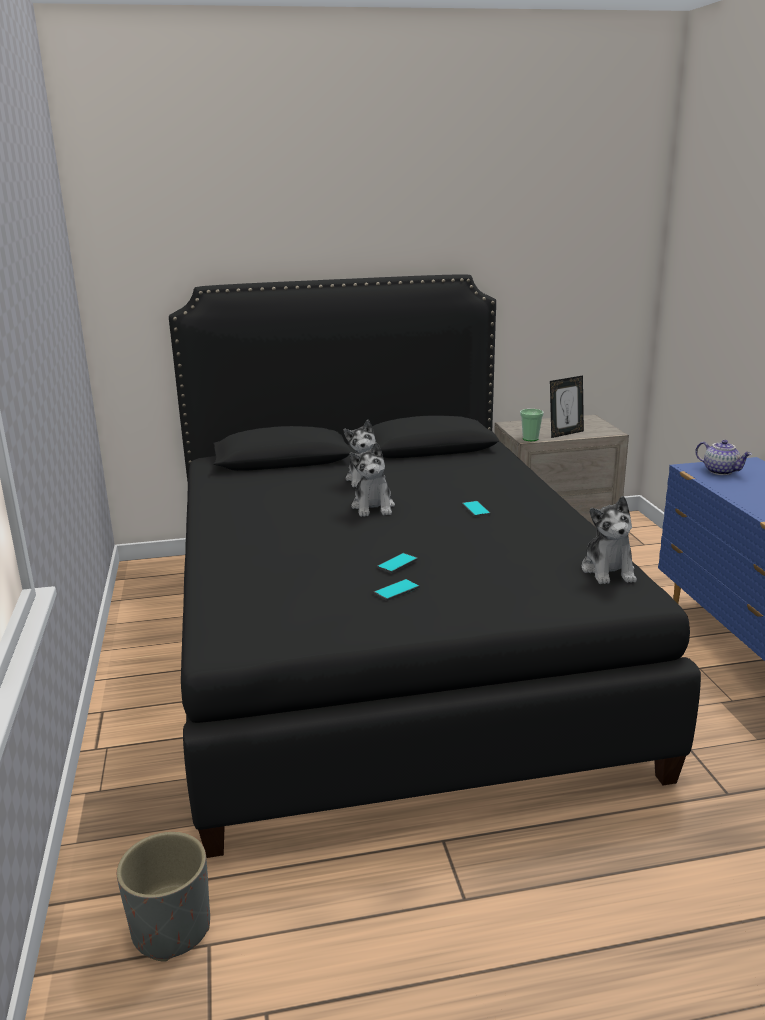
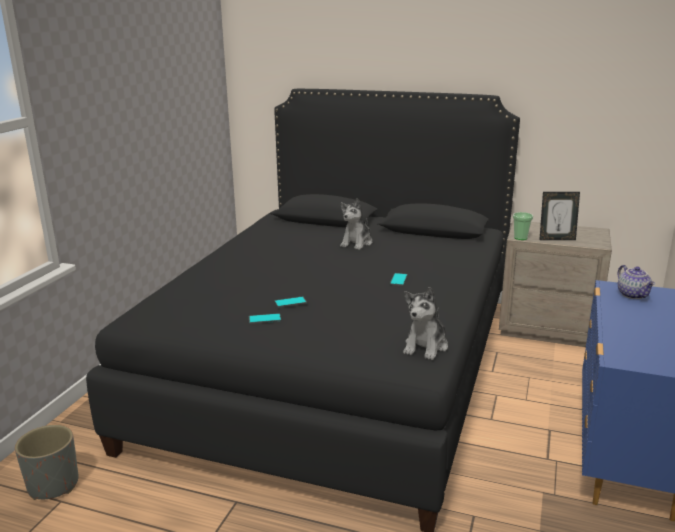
camera: 30 degrees right, 0 degrees up
plush toy [350,442,395,517] -> none

